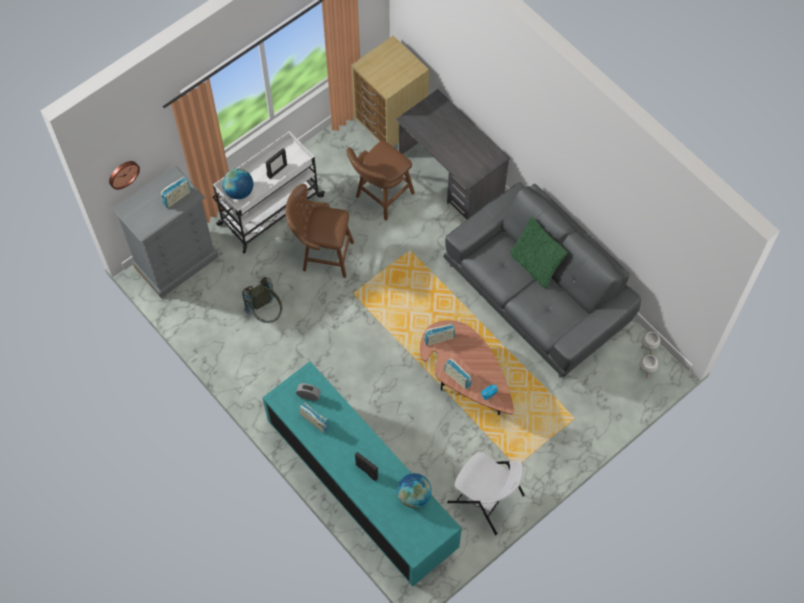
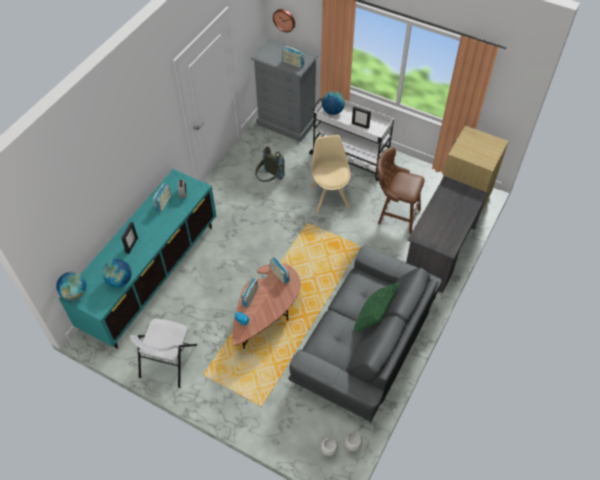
camera: 70 degrees right, 10 degrees down
brown stool [285,184,354,278] -> beige chair [310,135,351,212]
none -> globe [56,272,86,300]

